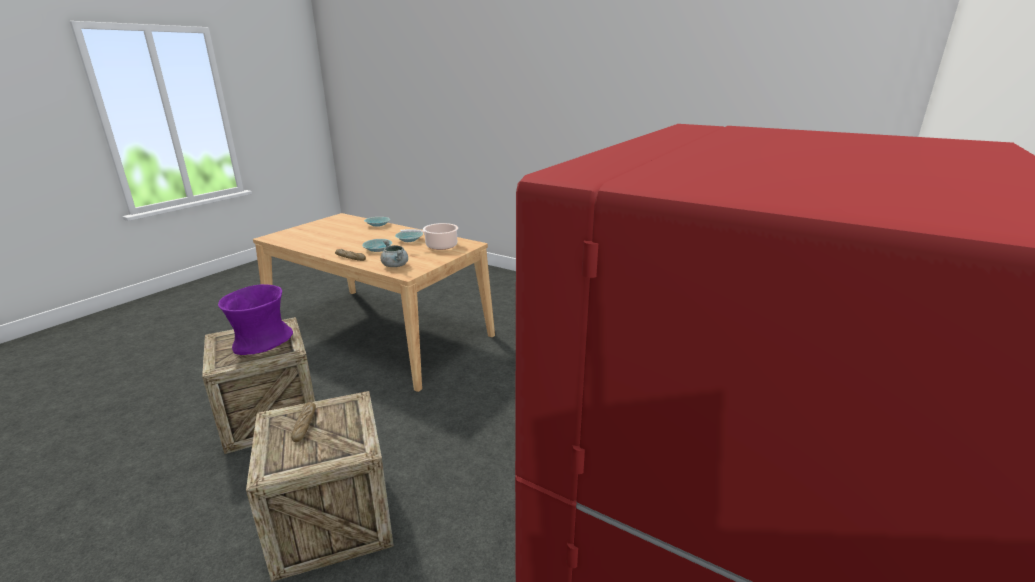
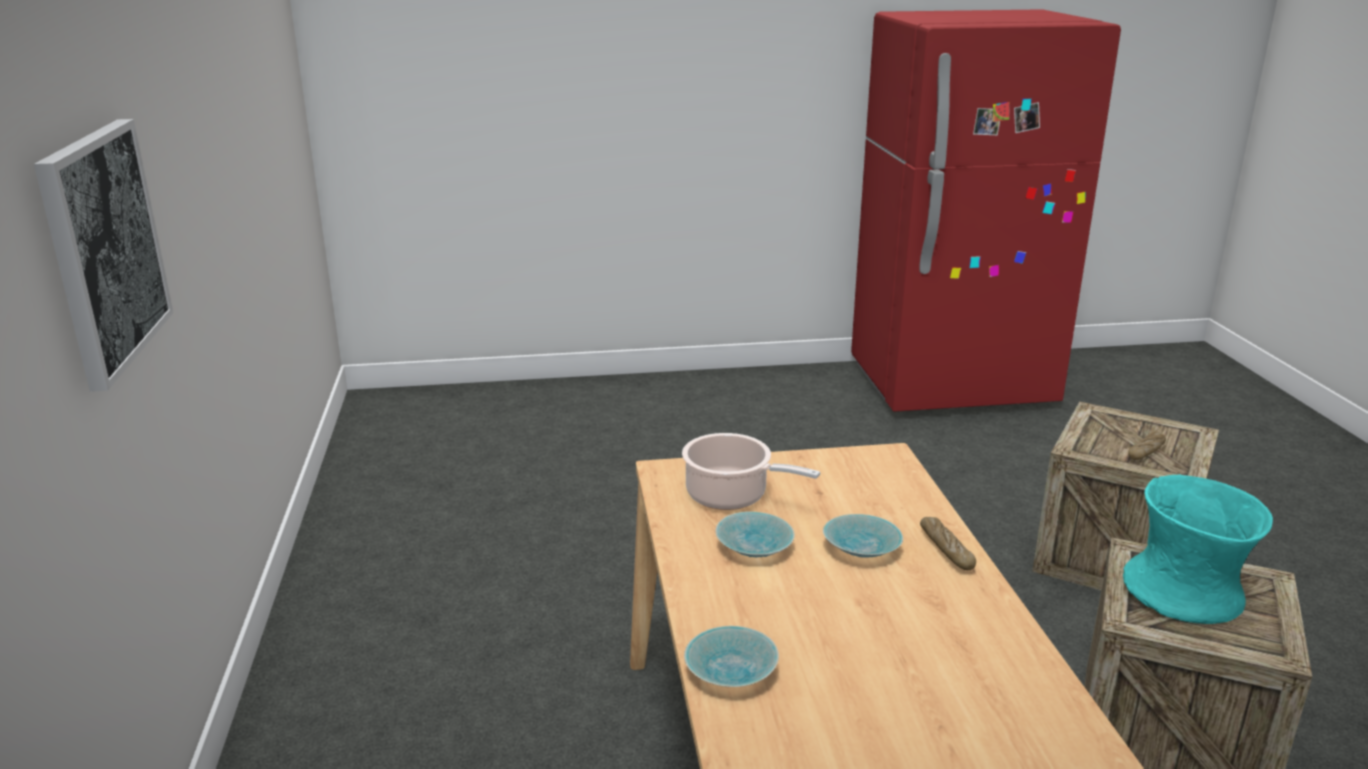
camera: 130 degrees left, 0 degrees up
purple vase [218,284,293,355] -> turquoise vase [1123,475,1273,624]
grey cooking pot [381,240,408,267] -> none
none -> picture [34,119,173,392]

